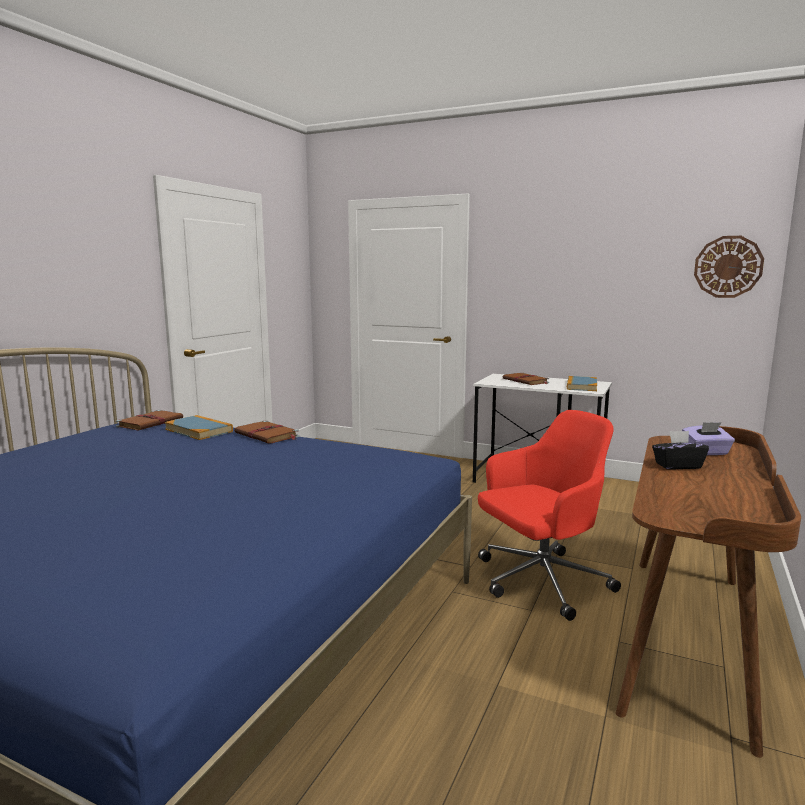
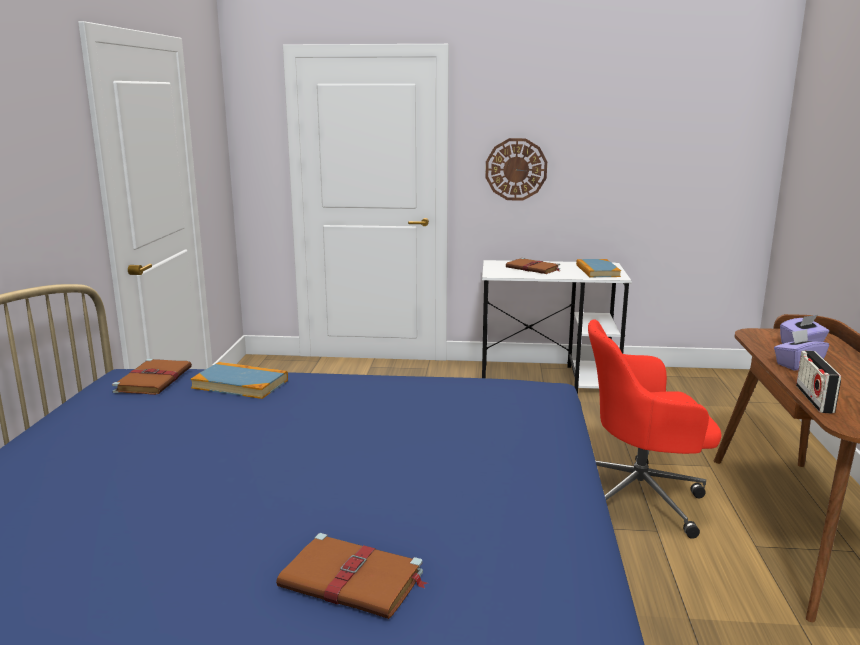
camera: 20 degrees left, 5 degrees up
brown book [234,420,299,444] -> brown book moved to [276,533,427,619]
red office chair [478,410,621,621] -> red office chair turned 135 degrees counterclockwise [588,319,722,539]
black tissue box [652,431,709,470] -> purple tissue box [774,329,829,371]
wall clock [694,236,764,298] -> wall clock moved to [485,138,547,200]
none -> radio [796,351,841,413]

